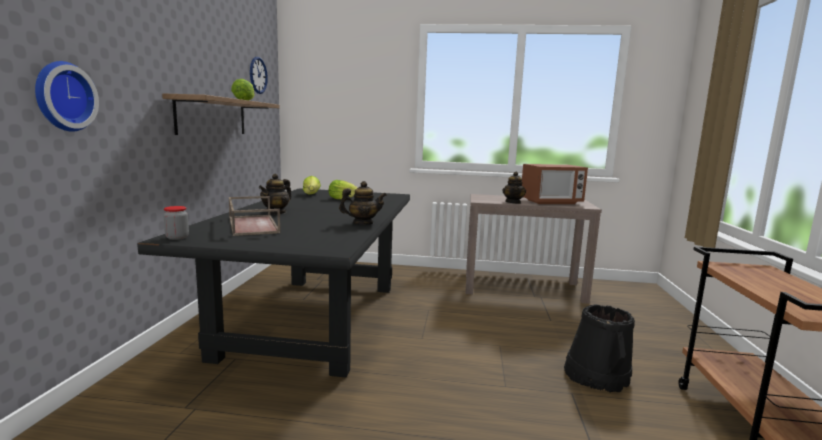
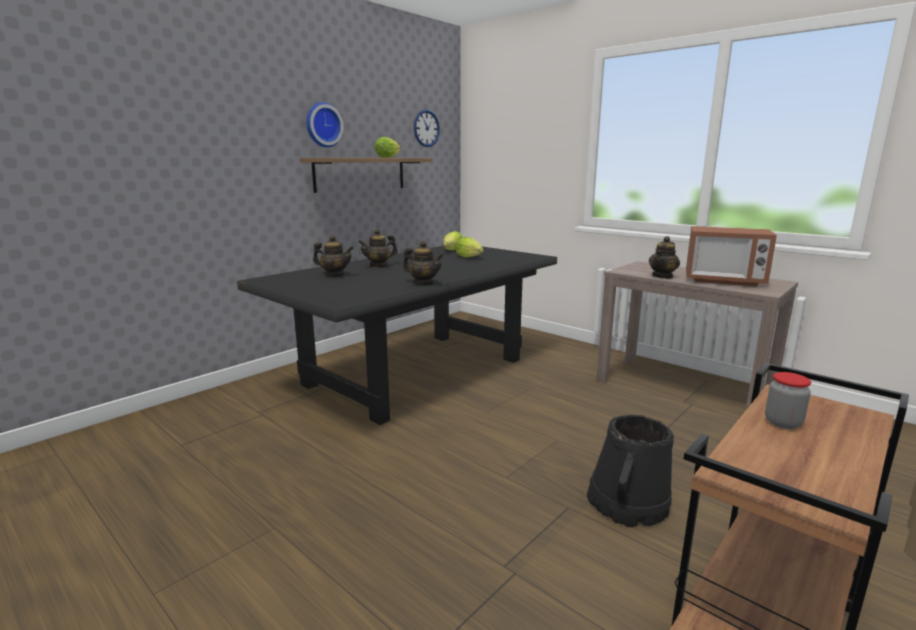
camera: 35 degrees right, 5 degrees up
wall clock [35,61,99,132] -> wall clock moved to [306,102,344,147]
jar [163,206,189,240] -> jar moved to [765,372,811,429]
brown tray [229,196,280,236] -> teapot [313,235,354,276]

